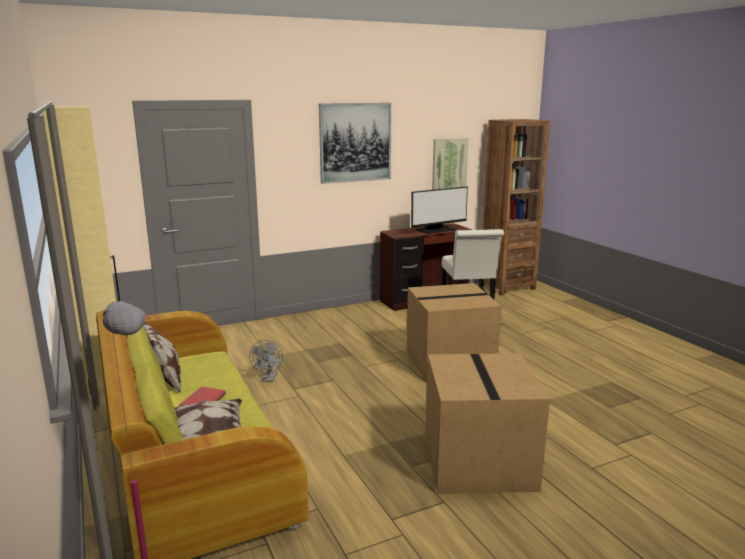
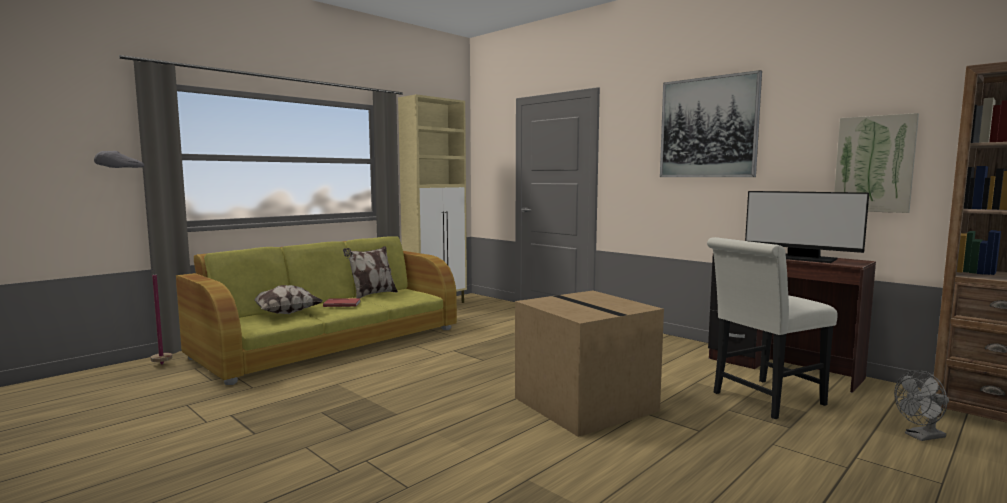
camera: 70 degrees right, 10 degrees down
grey fan [249,340,283,382] -> grey fan moved to [894,370,949,441]
cardboard box [425,353,550,494] -> none

